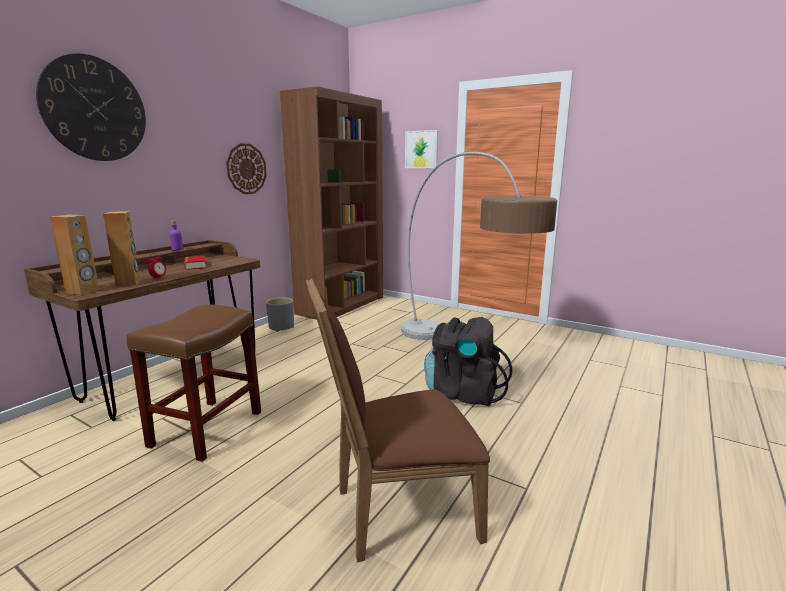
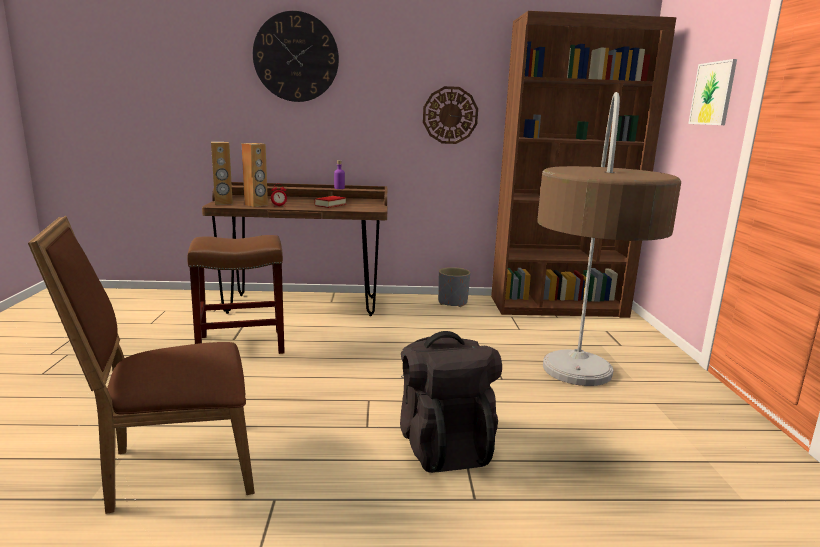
camera: 55 degrees right, 0 degrees up
brown chair [306,279,490,562] -> brown chair turned 60 degrees counterclockwise [28,216,255,514]

